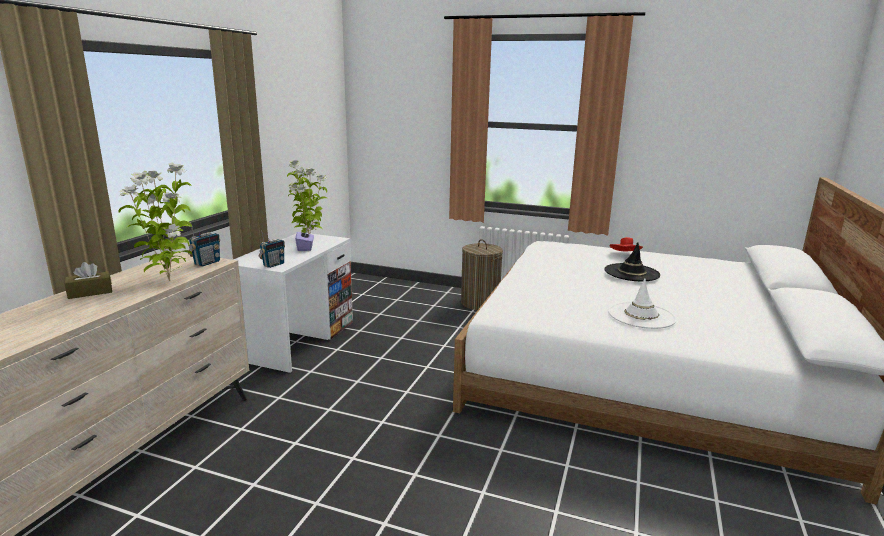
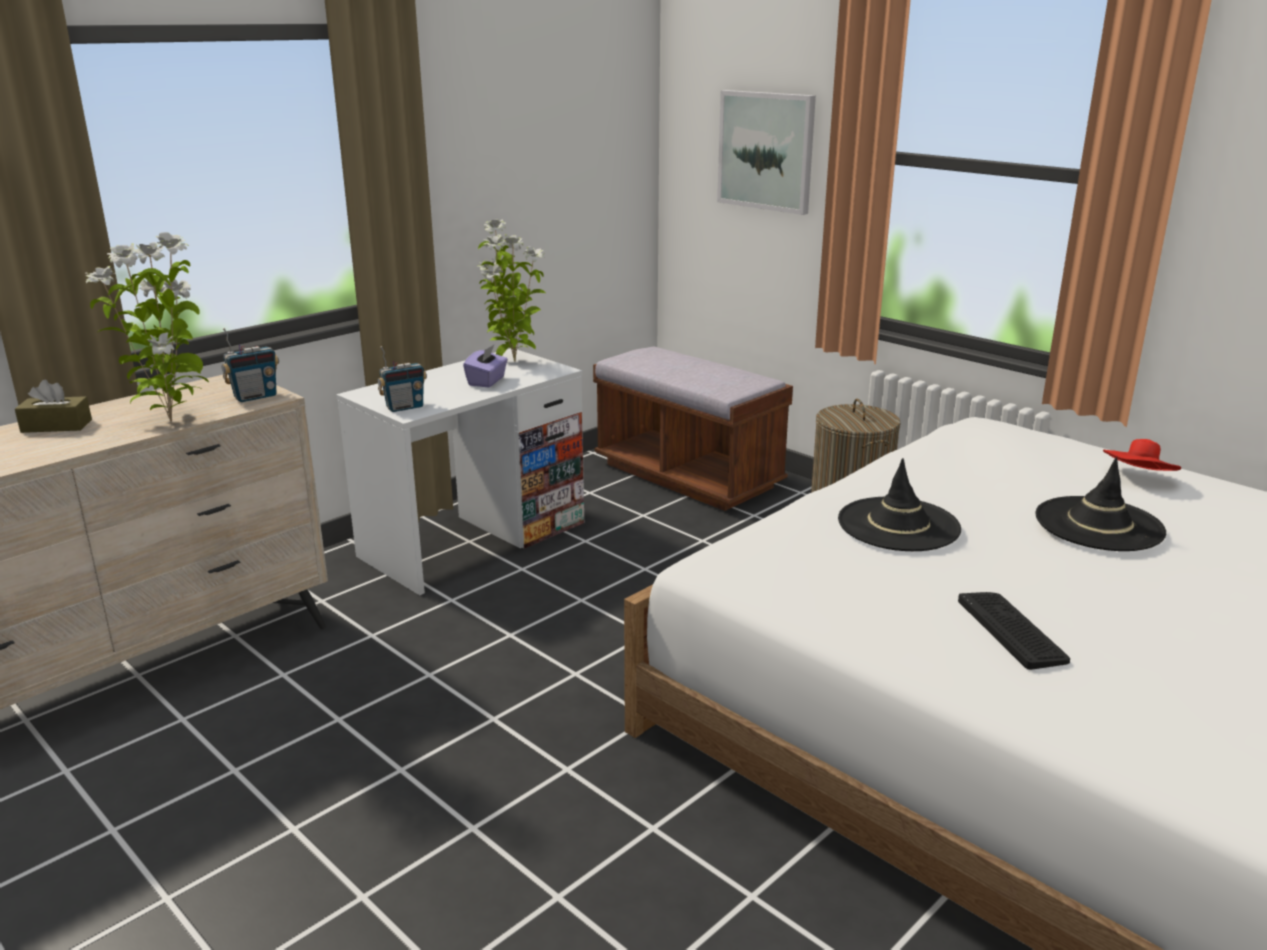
camera: 25 degrees right, 5 degrees up
white hat [608,279,677,329] -> keyboard [958,592,1070,670]
none -> brown bench [593,347,793,511]
none -> picture [717,90,816,215]
none -> black hat [838,458,961,551]

